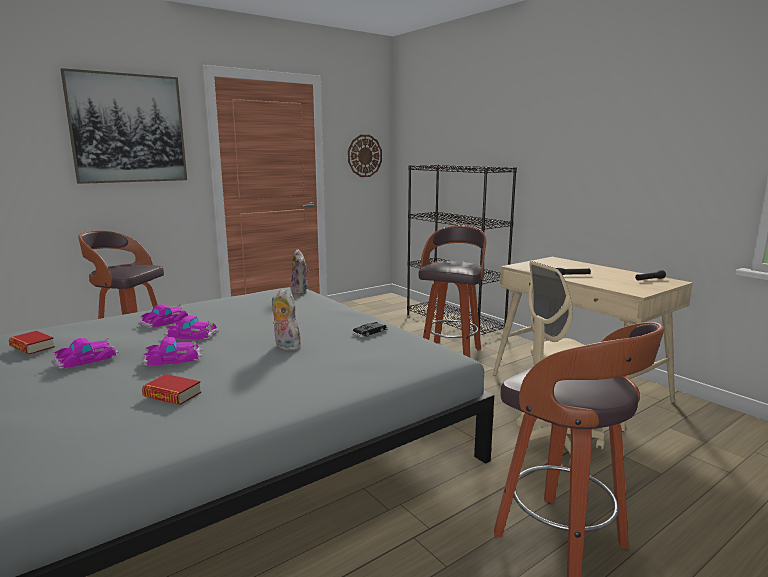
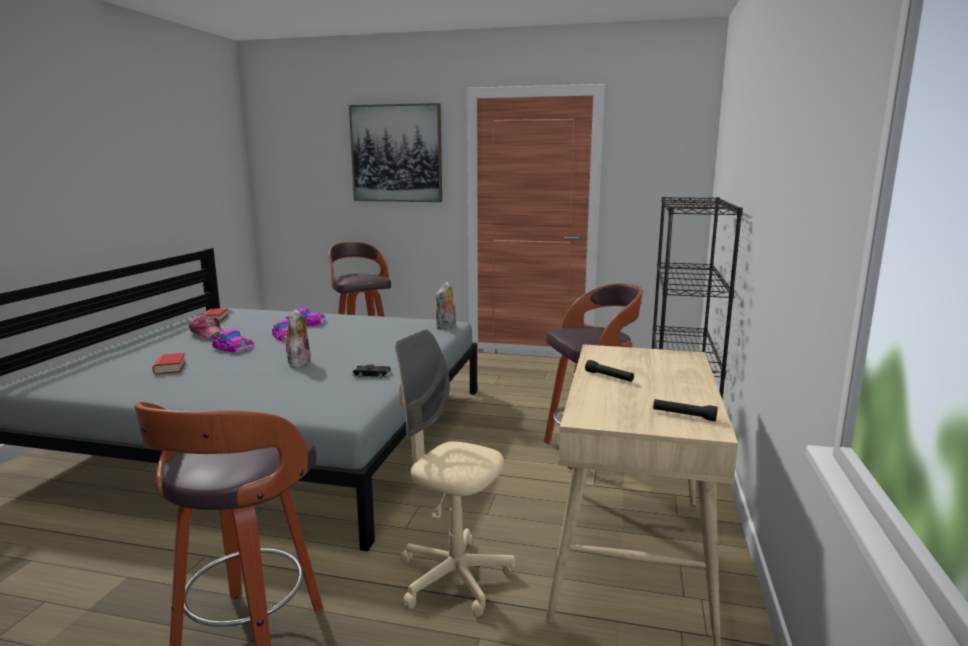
camera: 50 degrees right, 0 degrees up
toy car [51,338,119,369] -> cap [189,314,224,338]
wall clock [348,135,382,177] -> none

